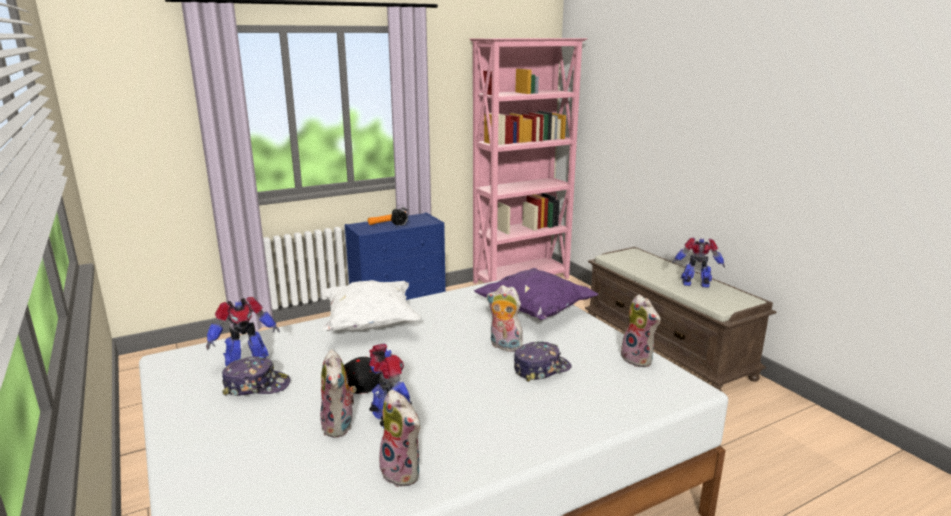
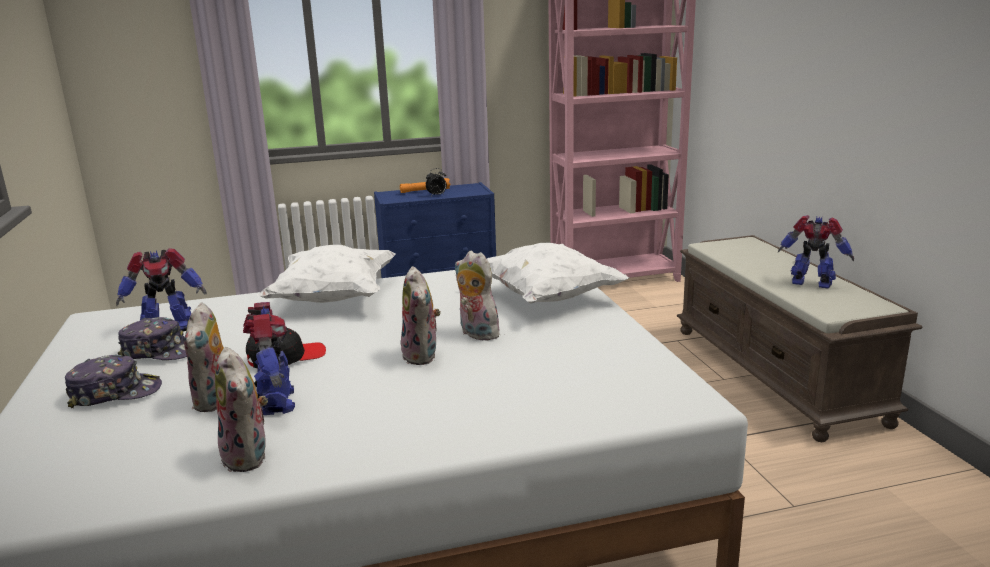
camera: 15 degrees right, 0 degrees up
purple pillow [474,268,599,320] -> white pillow [487,243,629,304]
cap [514,341,572,382] -> cap moved to [65,355,162,408]
plush toy [621,294,661,367] -> plush toy moved to [401,266,441,365]

